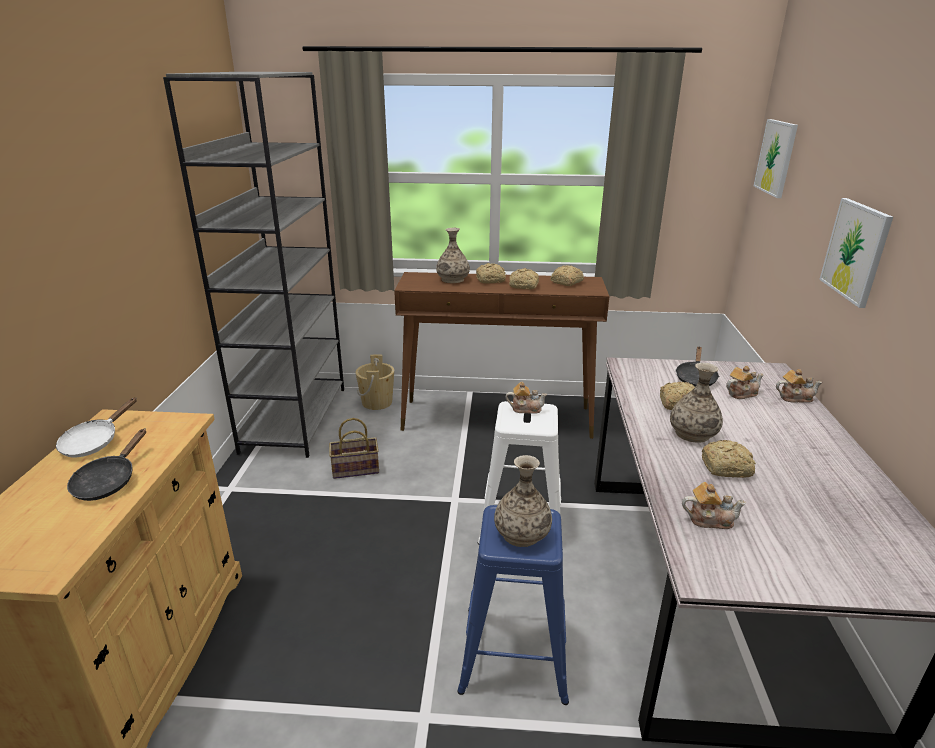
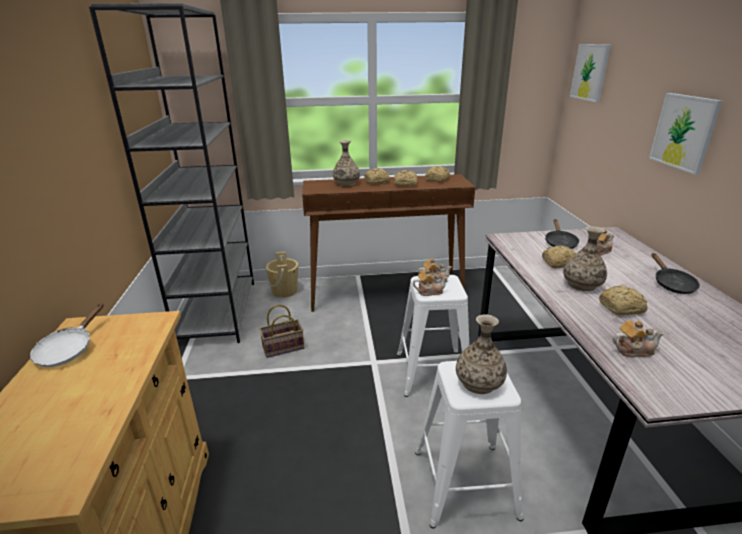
camera: 10 degrees left, 0 degrees up
black frying pan [67,429,146,501] -> black frying pan moved to [652,253,700,294]
blue stool [457,505,569,705] -> white stool [415,361,523,528]
teapot [776,369,822,403] -> teapot moved to [413,269,448,296]

